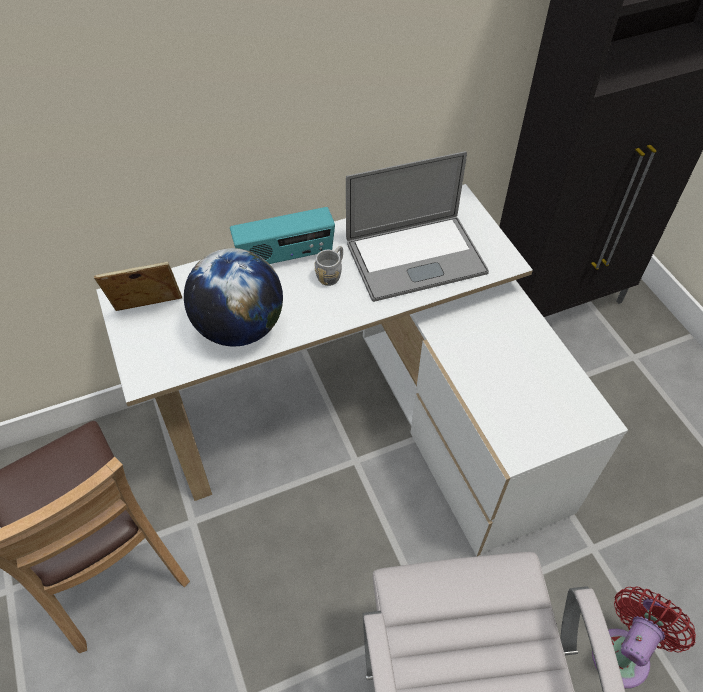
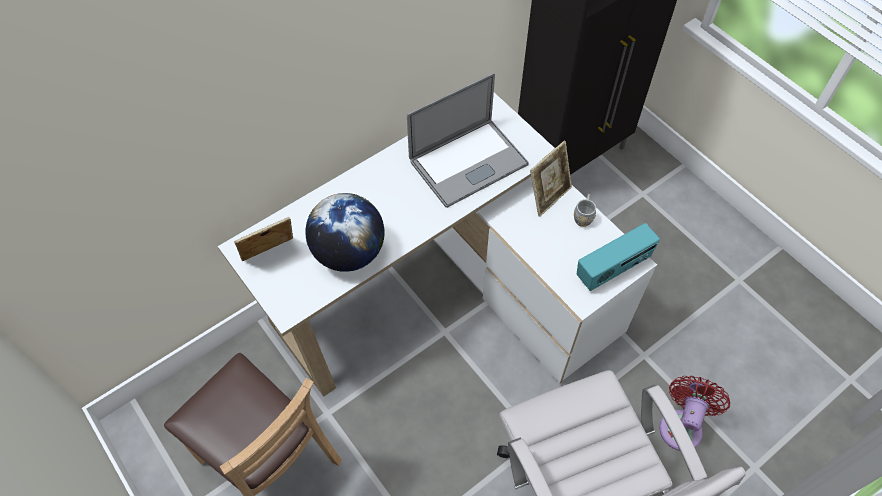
camera: 15 degrees left, 5 degrees up
radio [230,207,335,264] -> radio moved to [577,223,660,291]
grey mug [315,246,343,286] -> grey mug moved to [574,194,596,227]
none -> picture frame [530,141,572,217]

